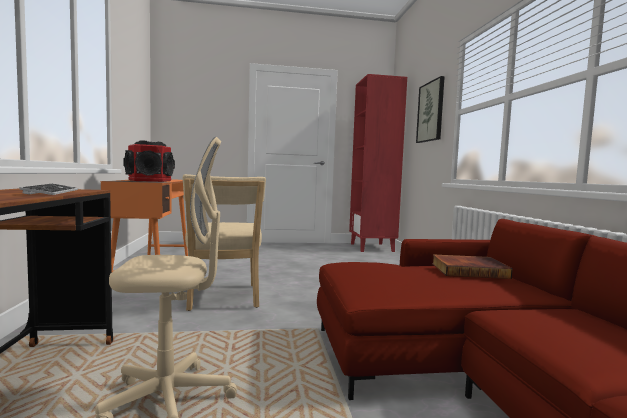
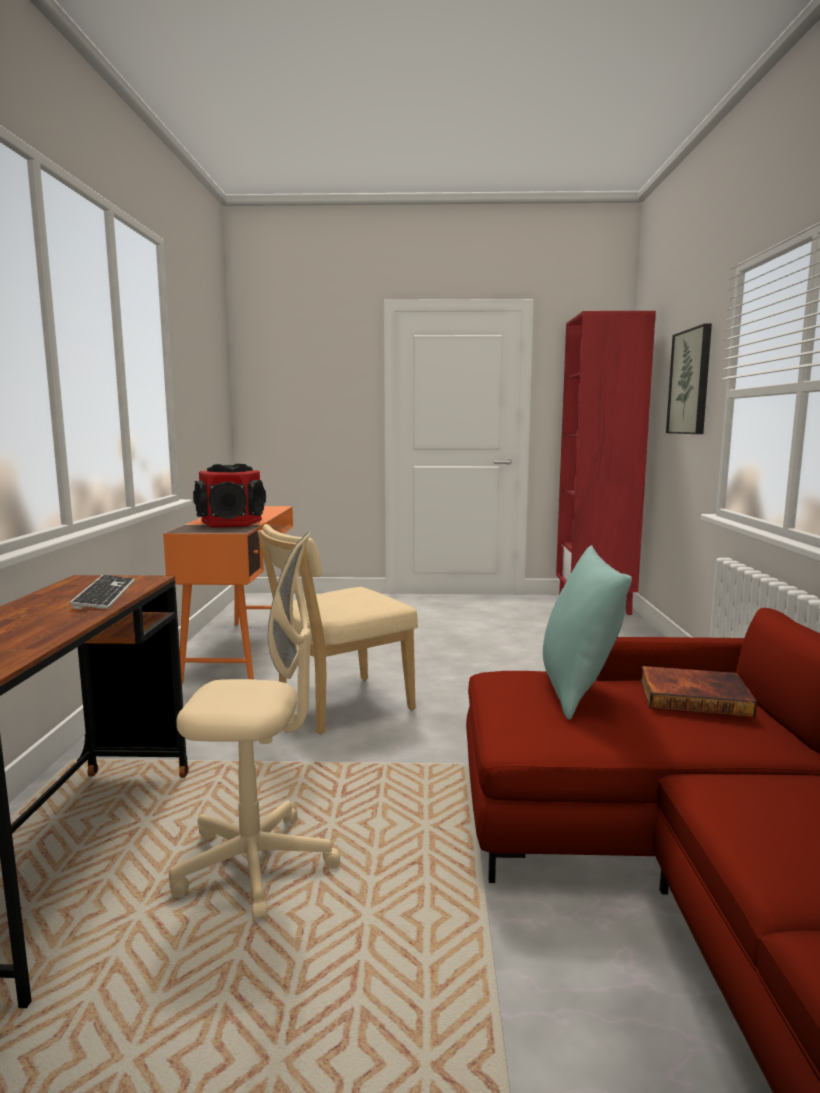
camera: 10 degrees right, 5 degrees up
beige chair [183,174,266,311] -> beige chair turned 60 degrees clockwise [258,524,418,734]
none -> turquoise pillow [543,545,632,720]

